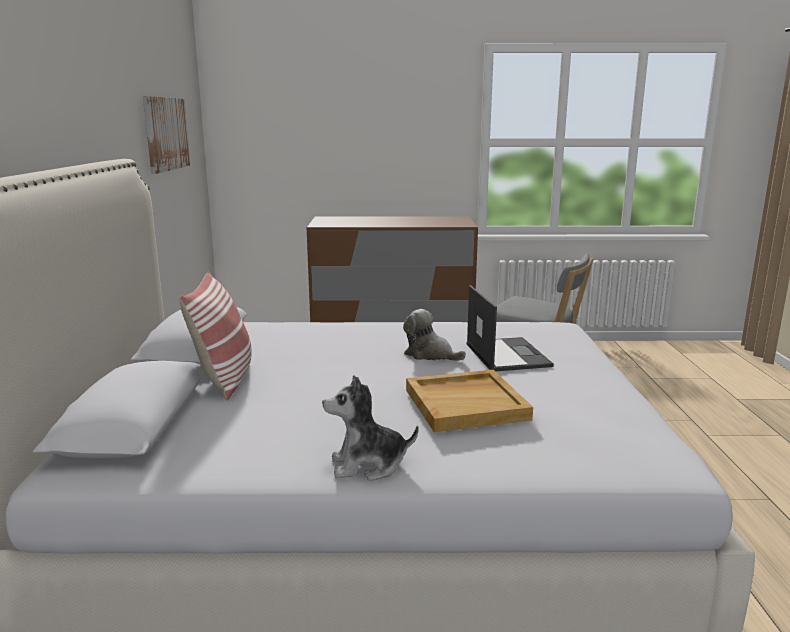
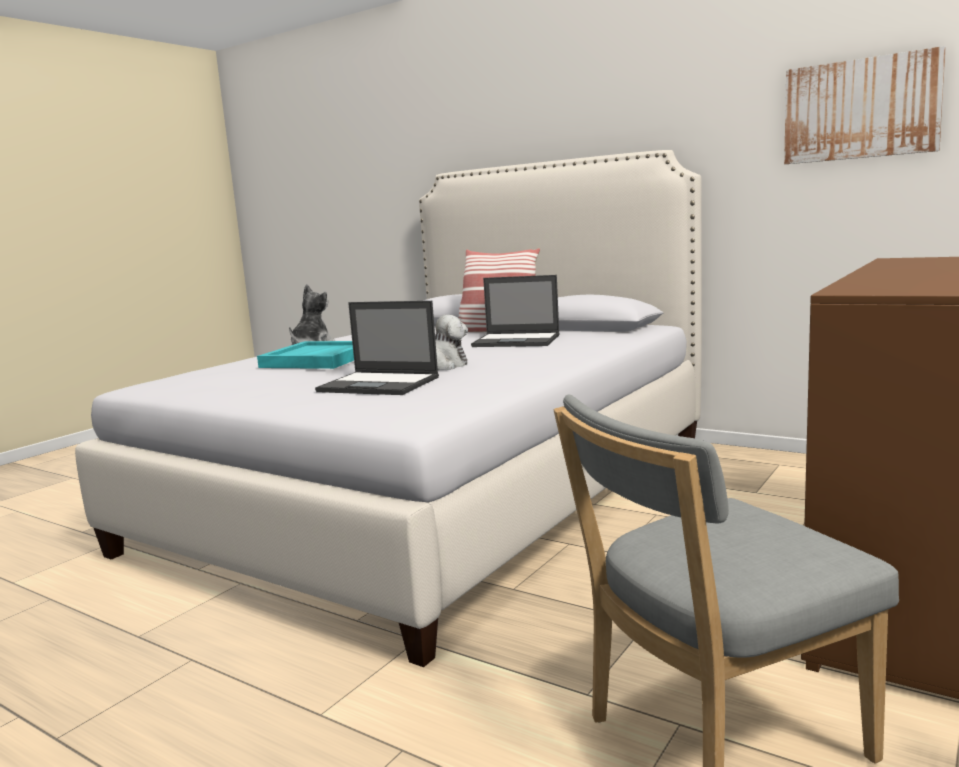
camera: 125 degrees right, 5 degrees down
beige tray [406,370,533,432] -> turquoise tray [257,341,354,369]
none -> laptop [471,275,560,347]

